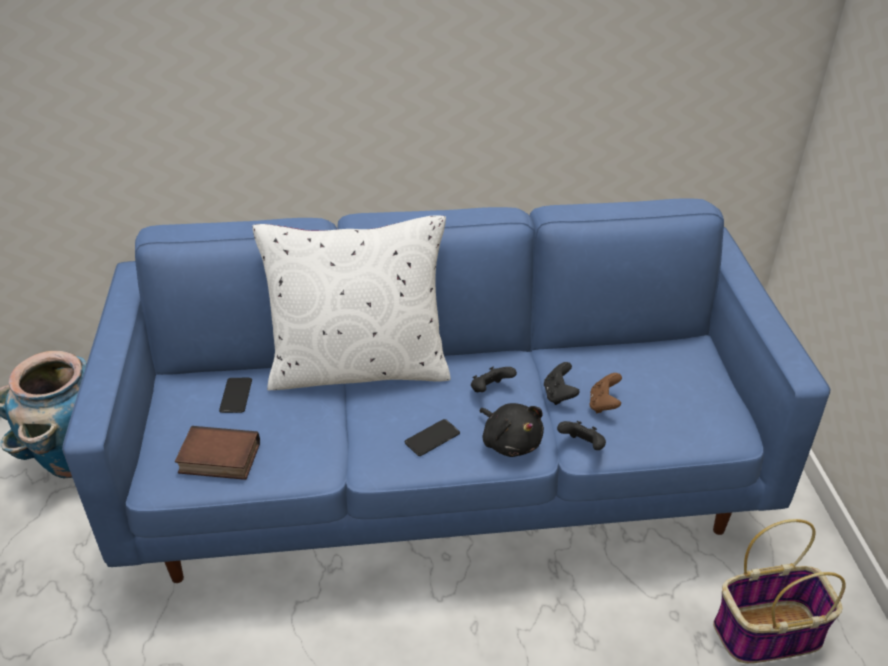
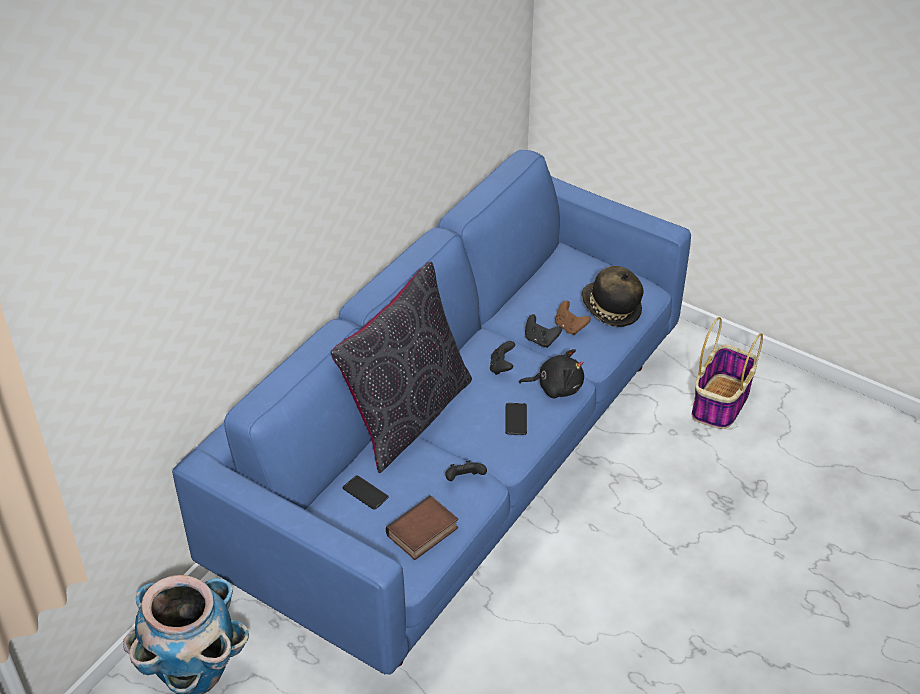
camera: 50 degrees left, 5 degrees up
white pillow [252,215,450,390] -> black pillow [331,262,472,473]
black game controller [557,421,606,450] -> black game controller moved to [445,460,487,481]
none -> hat [581,266,644,327]

